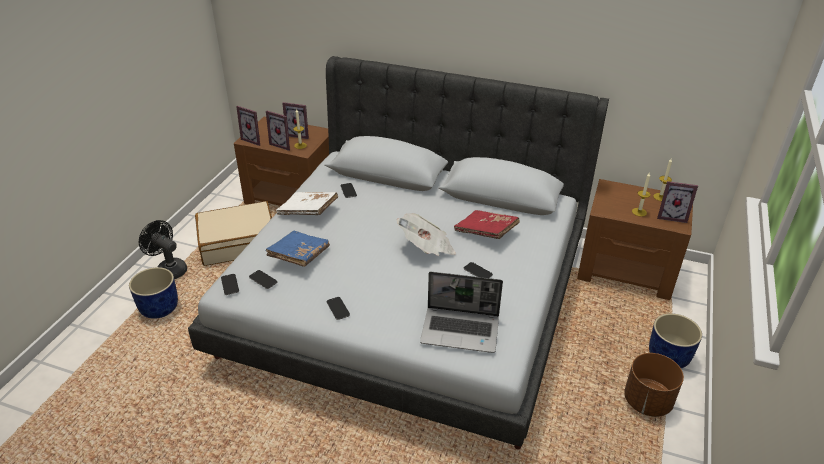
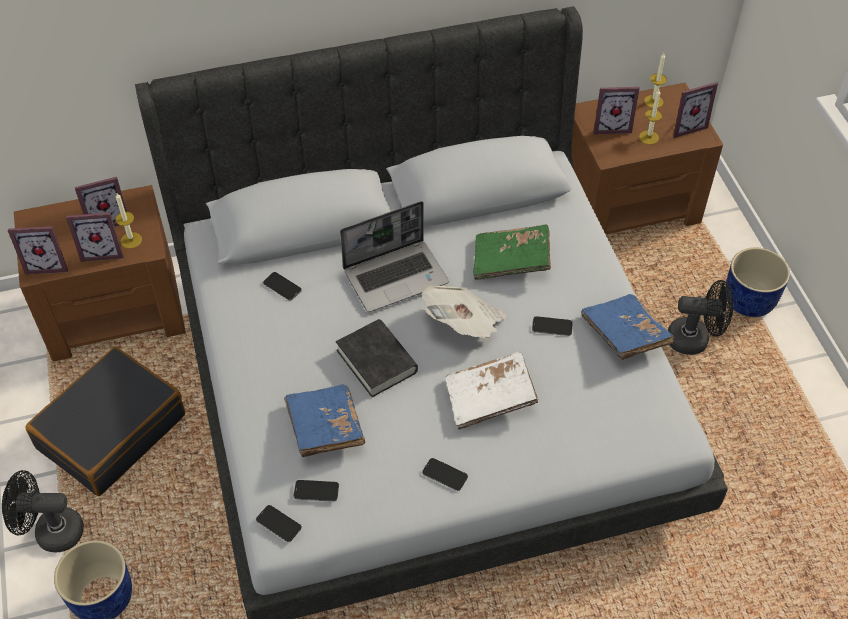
camera: 35 degrees left, 15 degrees up
beige suitcase [195,201,272,266] -> black suitcase [25,347,185,496]
white book [276,192,338,215] -> white book moved to [445,352,538,430]
laptop [420,272,503,353] -> laptop moved to [340,201,449,312]
red book [454,210,520,239] -> green book [473,225,551,280]
brown planter [624,353,684,417] -> none
none -> black book [336,319,418,397]
none -> blue book [581,294,674,360]
none -> picture frame [594,87,640,134]
none -> black fan [668,280,733,355]

